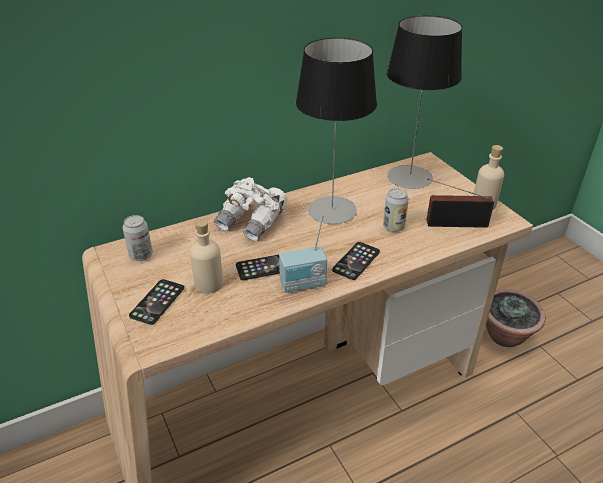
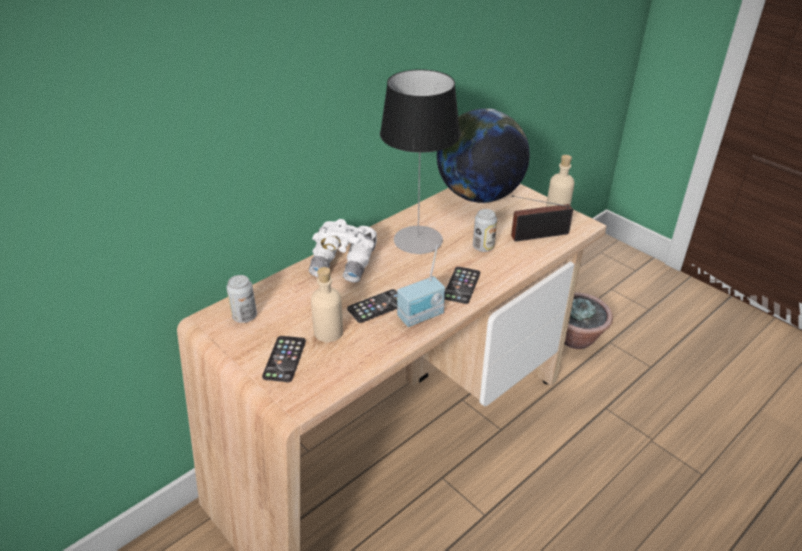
camera: 15 degrees left, 0 degrees up
table lamp [387,15,463,189] -> globe [437,108,530,203]

